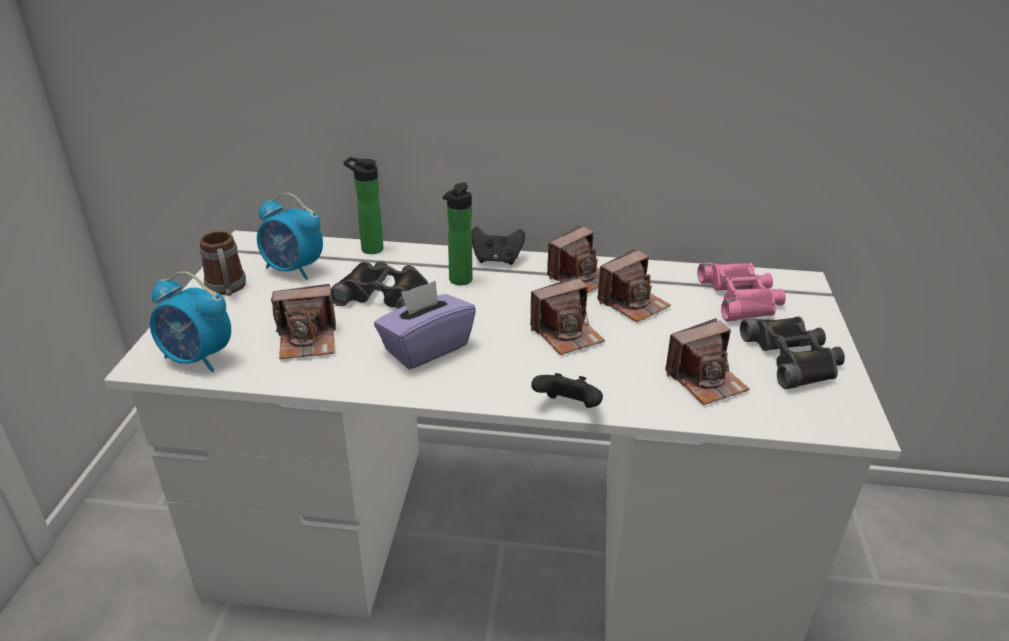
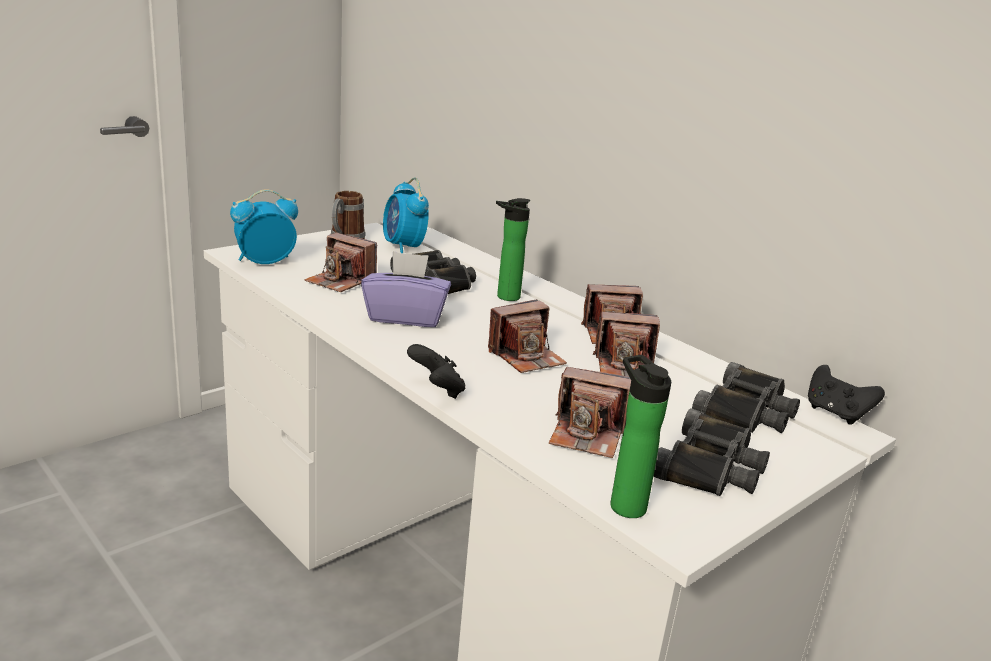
camera: 40 degrees right, 10 degrees down
alarm clock [150,271,231,372] -> alarm clock turned 90 degrees clockwise [230,189,298,264]
bottle [343,157,384,254] -> bottle moved to [610,355,671,518]
black game controller [472,227,525,265] -> black game controller moved to [808,365,885,425]
camera [530,277,605,355] -> camera turned 45 degrees counterclockwise [488,299,567,373]
pink binoculars [698,262,786,321] -> black binoculars [692,362,800,433]

